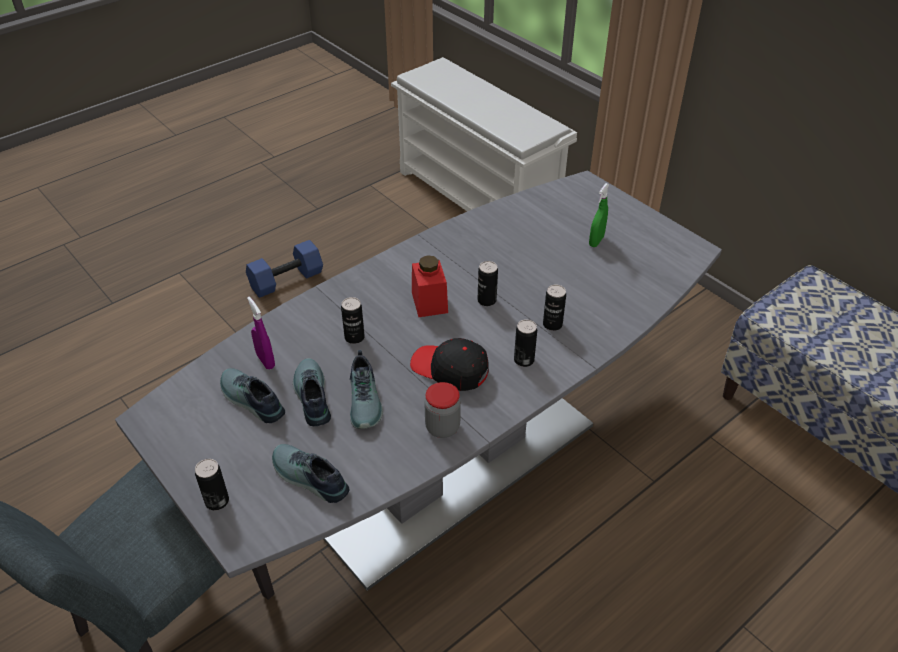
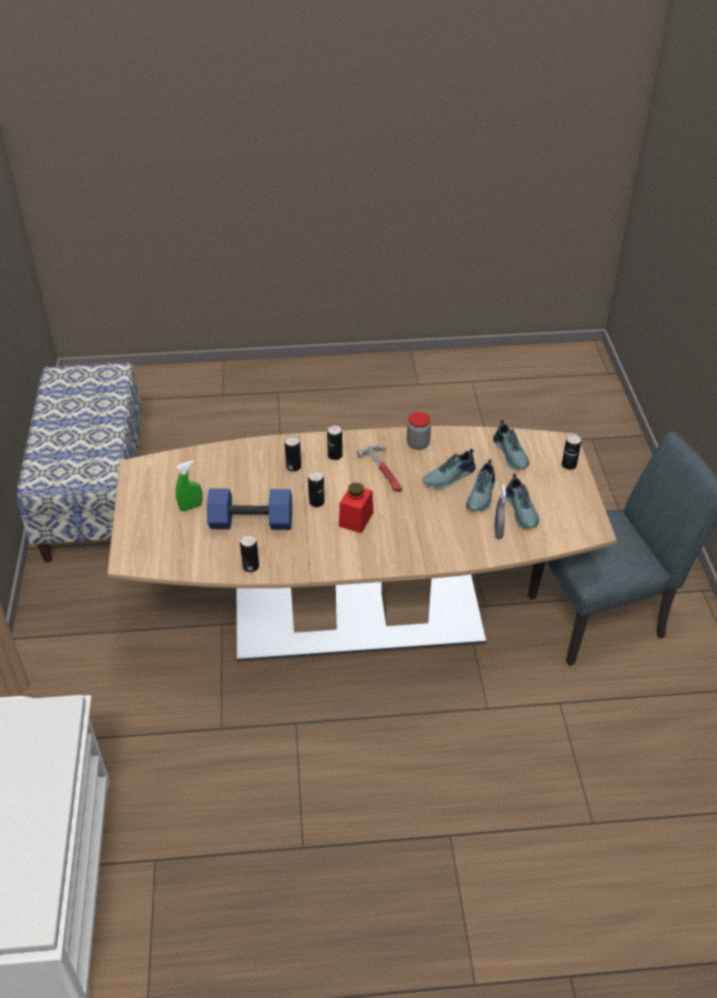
camera: 145 degrees left, 0 degrees up
grey dining table [115,170,722,591] -> brown dining table [107,426,616,662]
blue dumbbell [246,240,323,298] -> blue dumbbell moved to [207,488,292,530]
purple spray bottle [247,297,275,370] -> grey spray bottle [494,484,506,539]
can [341,297,365,344] -> can moved to [240,535,259,572]
shoe [350,350,383,429] -> shoe turned 150 degrees counterclockwise [423,448,476,489]
black cap [410,338,489,391] -> hammer [357,445,402,492]

